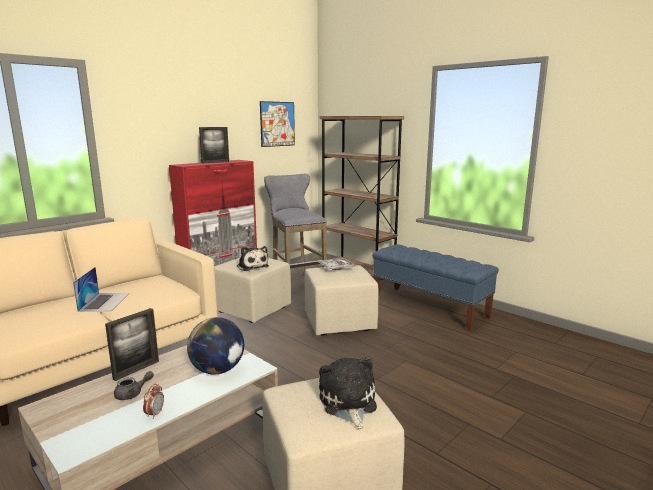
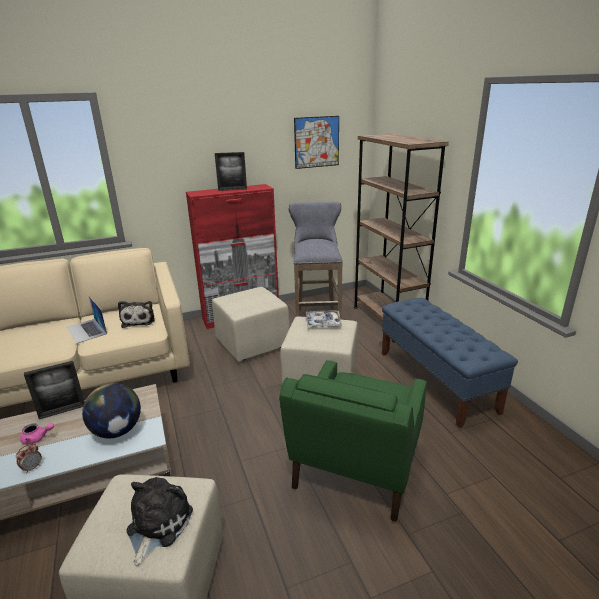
camera: 25 degrees right, 10 degrees up
laptop [73,267,129,312] -> laptop turned 120 degrees clockwise [66,296,107,344]
grey teapot [114,371,154,400] -> pink teapot [20,423,54,445]
plush toy [237,246,269,271] -> plush toy moved to [118,301,155,328]
none -> green armchair [279,360,427,522]

